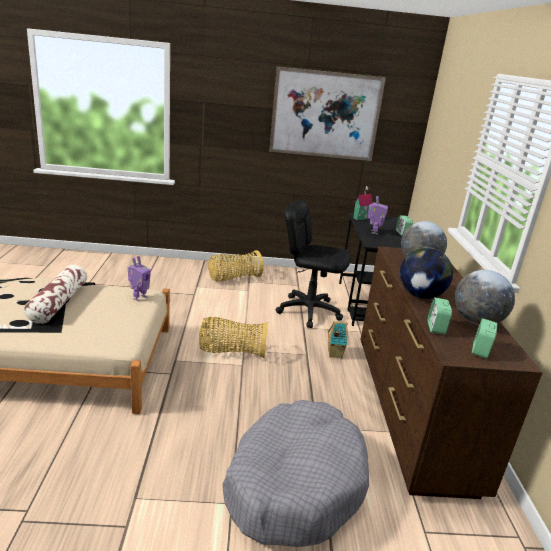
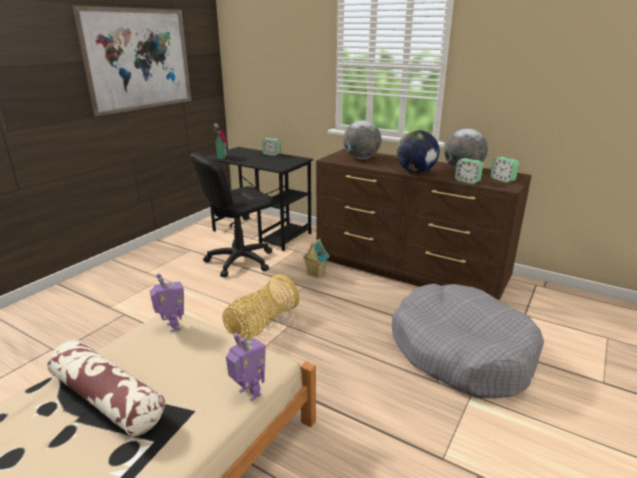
camera: 55 degrees left, 0 degrees up
basket [208,250,264,281] -> none
toy robot [368,196,388,234] -> toy robot moved to [226,333,266,401]

